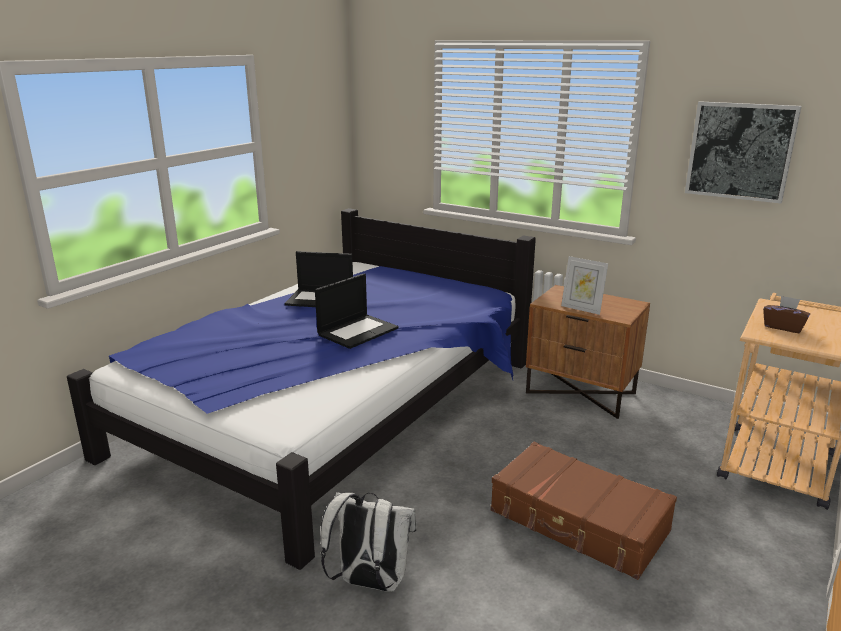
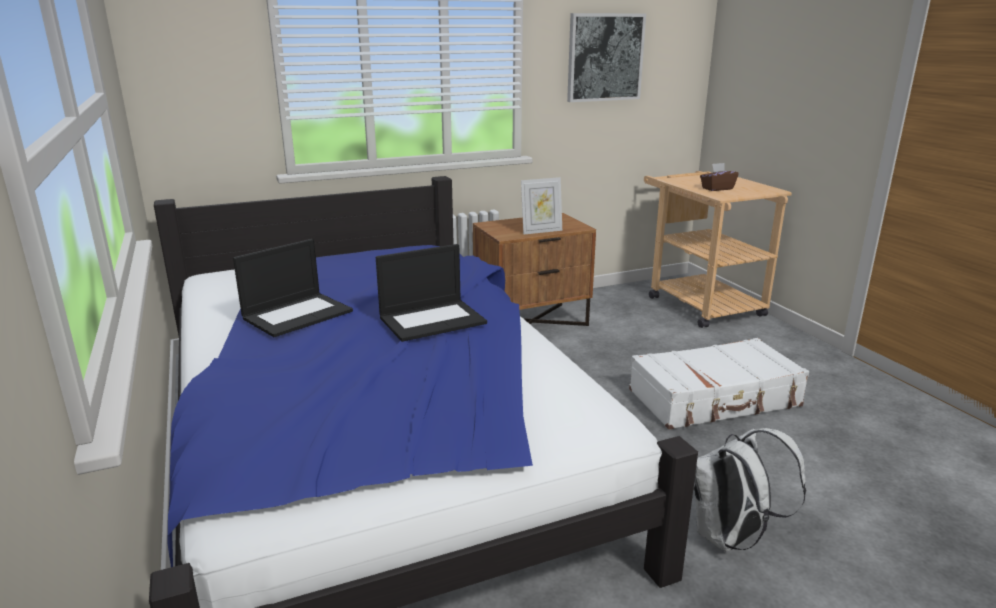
camera: 55 degrees left, 0 degrees up
laptop [315,274,399,349] -> laptop turned 75 degrees clockwise [376,244,487,342]
brown suitcase [491,442,677,580] -> white suitcase [629,338,809,429]

